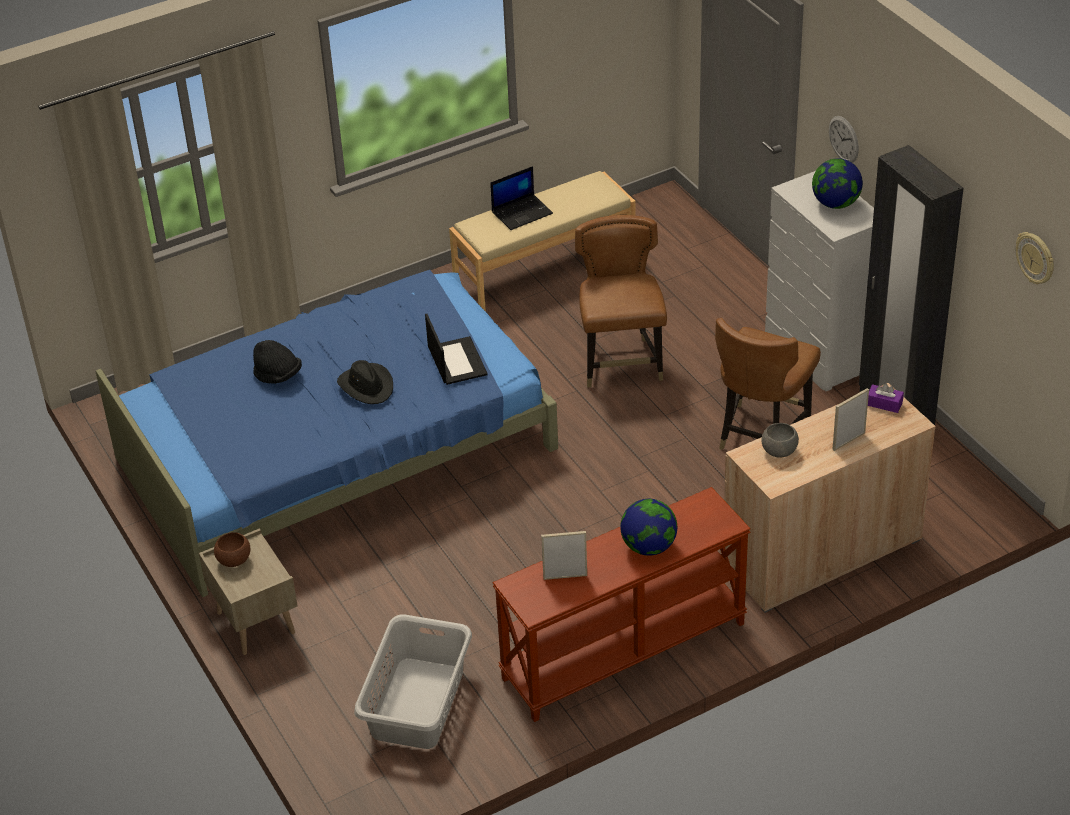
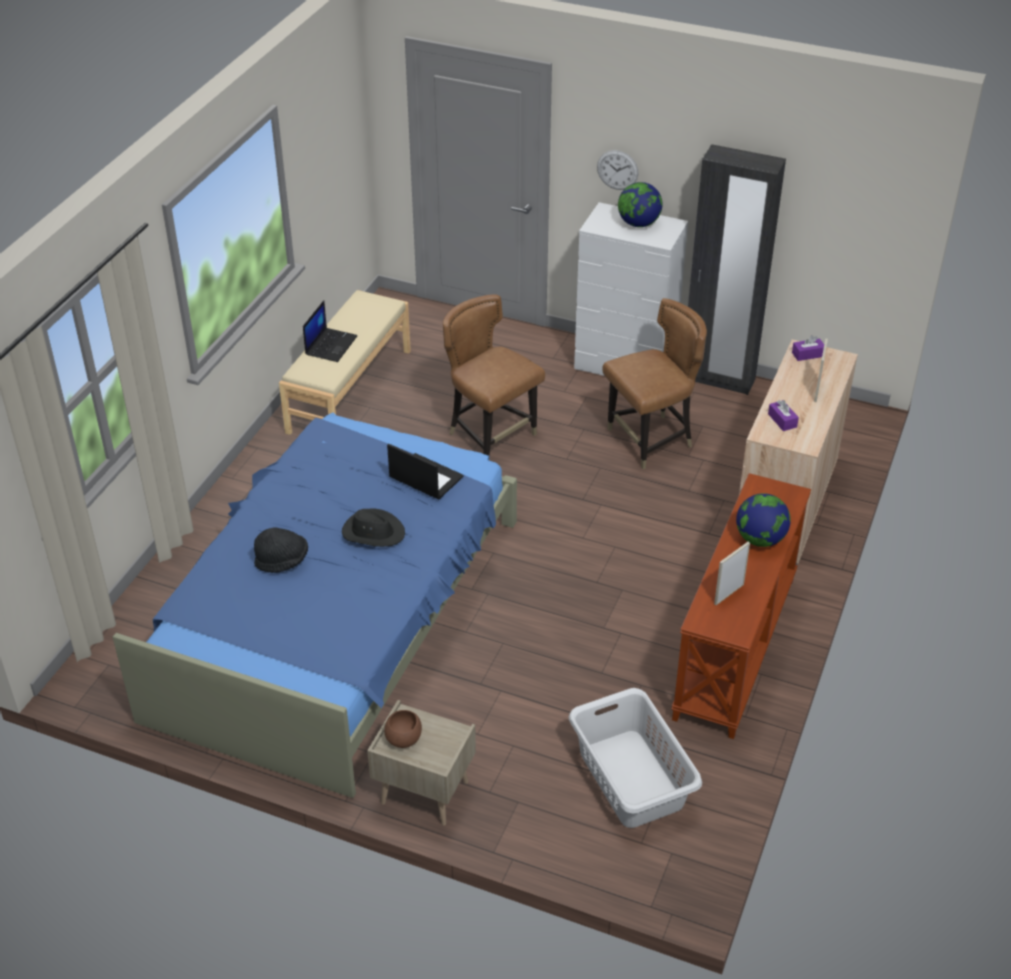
camera: 40 degrees left, 0 degrees up
brown chair [715,318,821,450] -> brown chair turned 105 degrees counterclockwise [602,298,707,469]
grey bowl [761,423,799,458] -> purple tissue box [768,400,799,431]
wall clock [1016,232,1054,284] -> none

